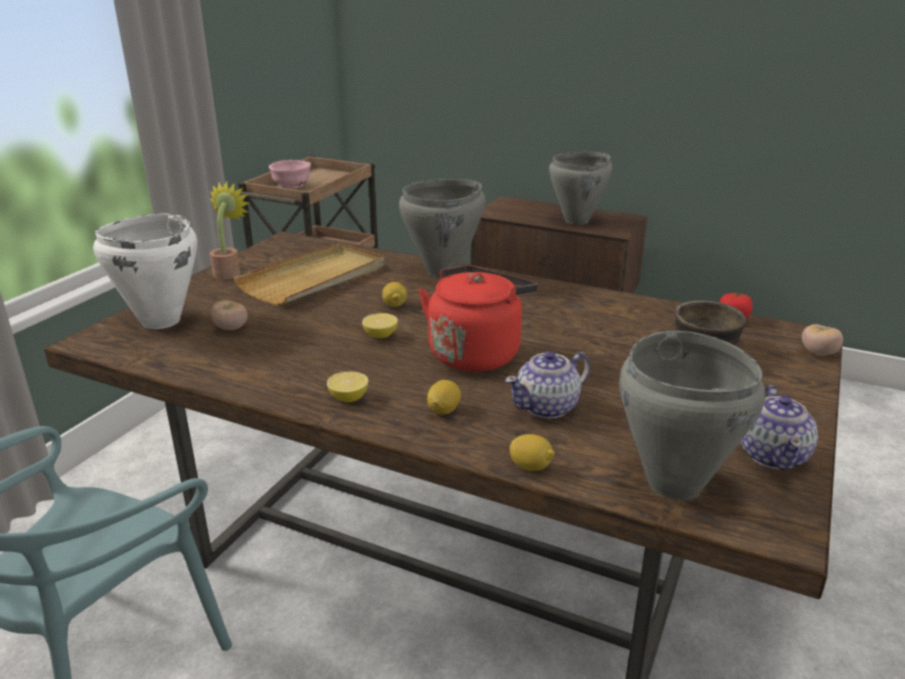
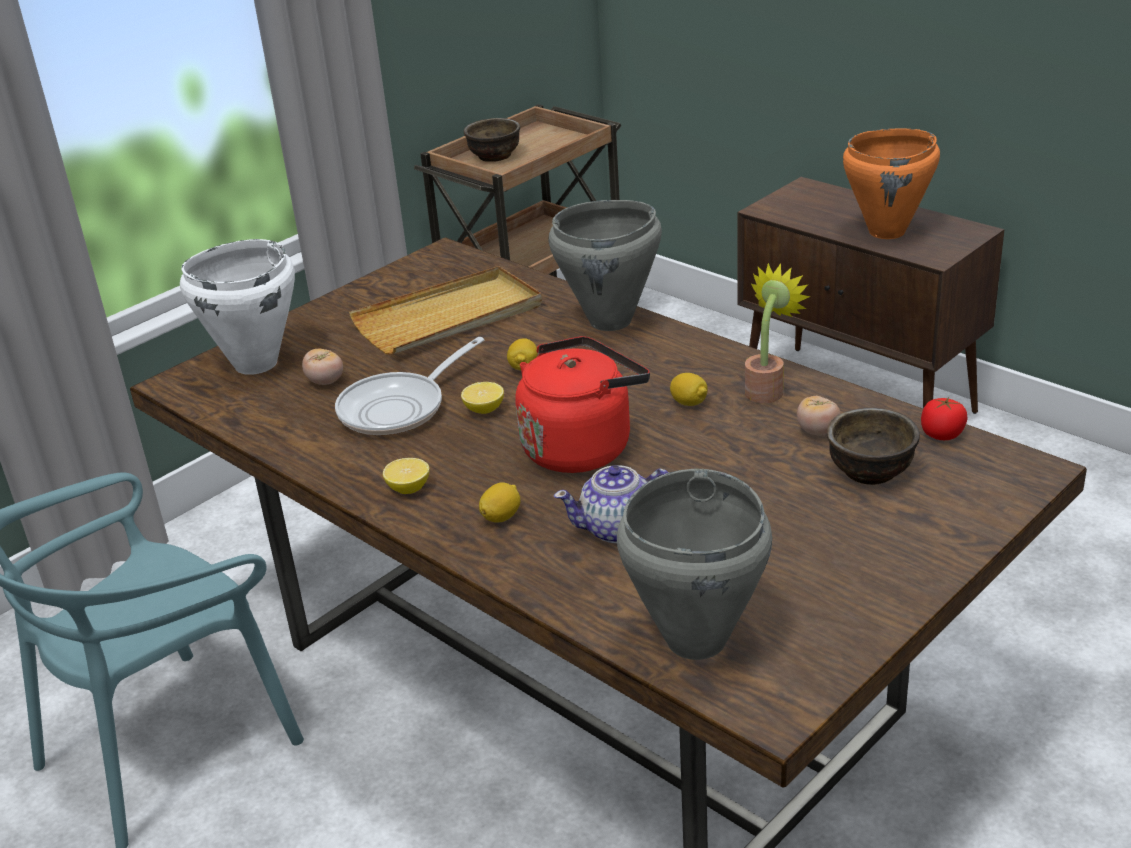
camera: 20 degrees right, 5 degrees up
potted plant [210,182,249,280] -> potted plant moved to [745,263,811,403]
pink bowl [269,160,311,189] -> brown bowl [464,118,520,162]
lemon [509,434,555,471] -> lemon moved to [670,373,708,406]
grey cooking pot [549,152,613,225] -> orange cooking pot [843,128,940,239]
teapot [741,385,818,470] -> none
tomato [802,324,843,356] -> tomato moved to [797,396,841,436]
none -> frying pan [335,337,484,435]

